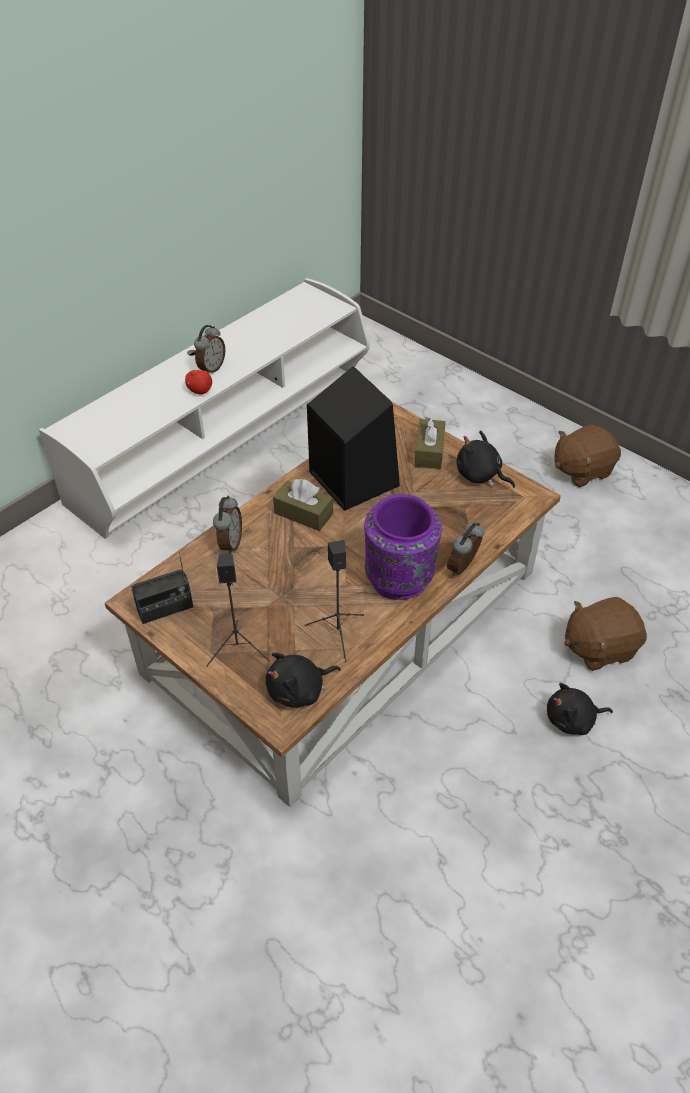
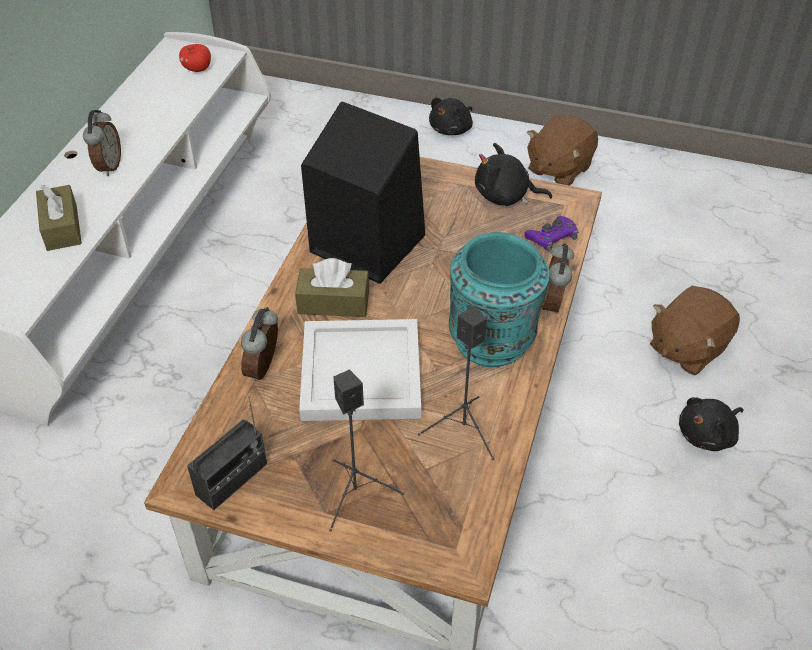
camera: 25 degrees left, 0 degrees up
apple [185,370,212,394] -> apple moved to [179,44,211,72]
alarm clock [213,496,242,554] -> alarm clock turned 150 degrees counterclockwise [241,307,278,382]
black plush toy [266,652,341,708] -> black plush toy moved to [429,98,473,135]
purple vase [364,494,442,600] -> turquoise vase [449,232,550,367]
brown tissue box [414,417,446,469] -> brown tissue box moved to [36,185,82,251]
none -> white tray [299,319,421,421]
none -> purple game controller [525,216,578,252]

